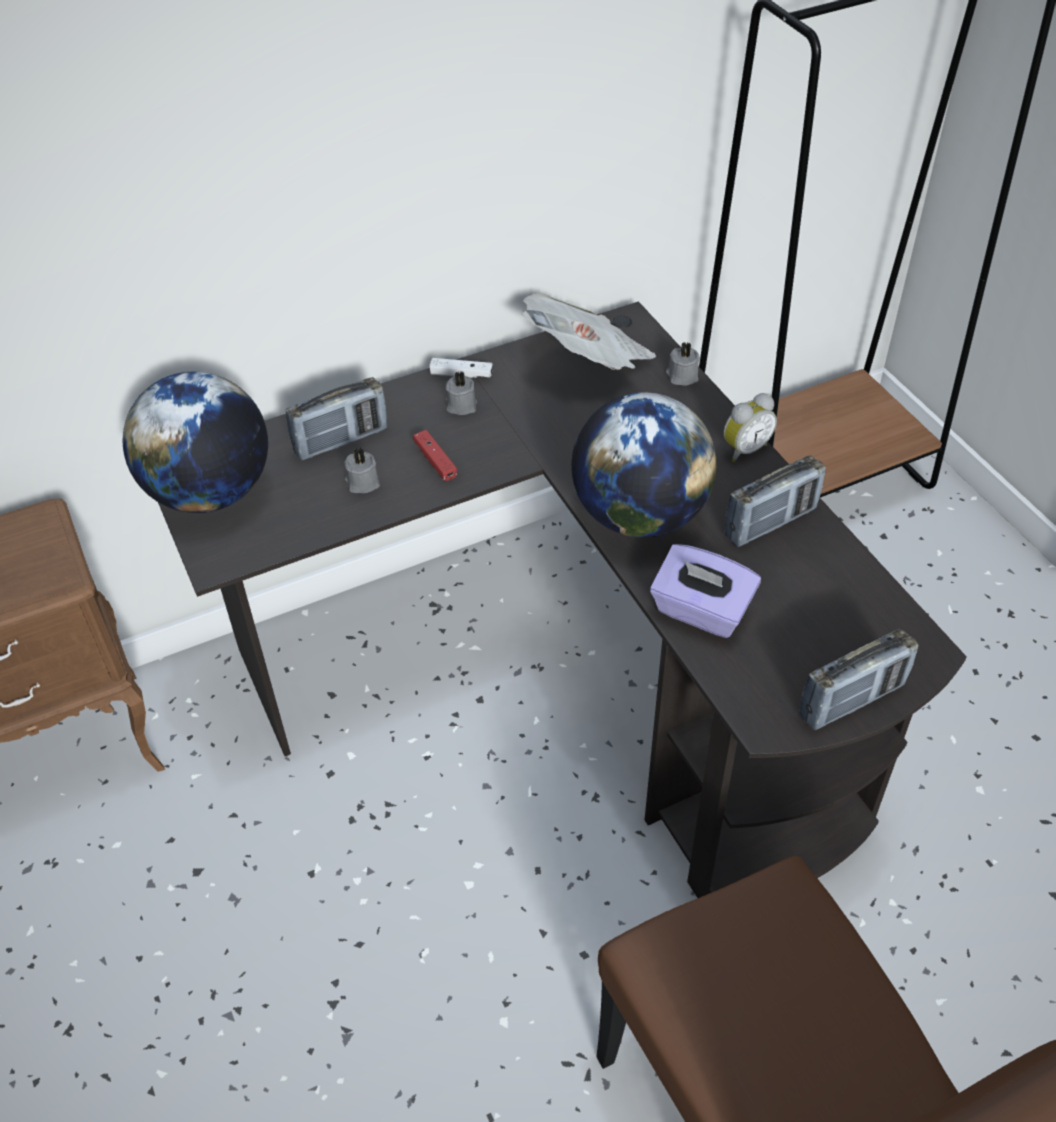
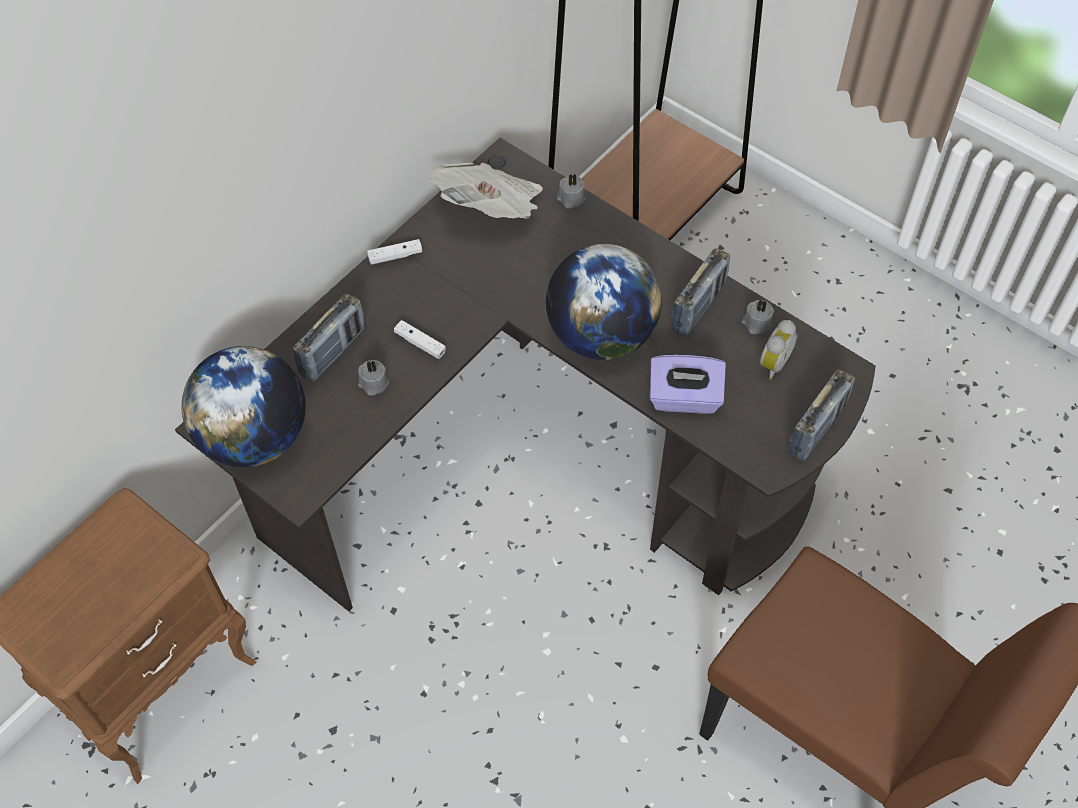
camera: 25 degrees left, 10 degrees up
red game controller [413,430,457,481] -> white game controller [394,320,446,359]
grey candle [446,371,477,415] -> grey candle moved to [742,300,774,334]
alarm clock [724,393,777,462] -> alarm clock moved to [760,320,798,379]

